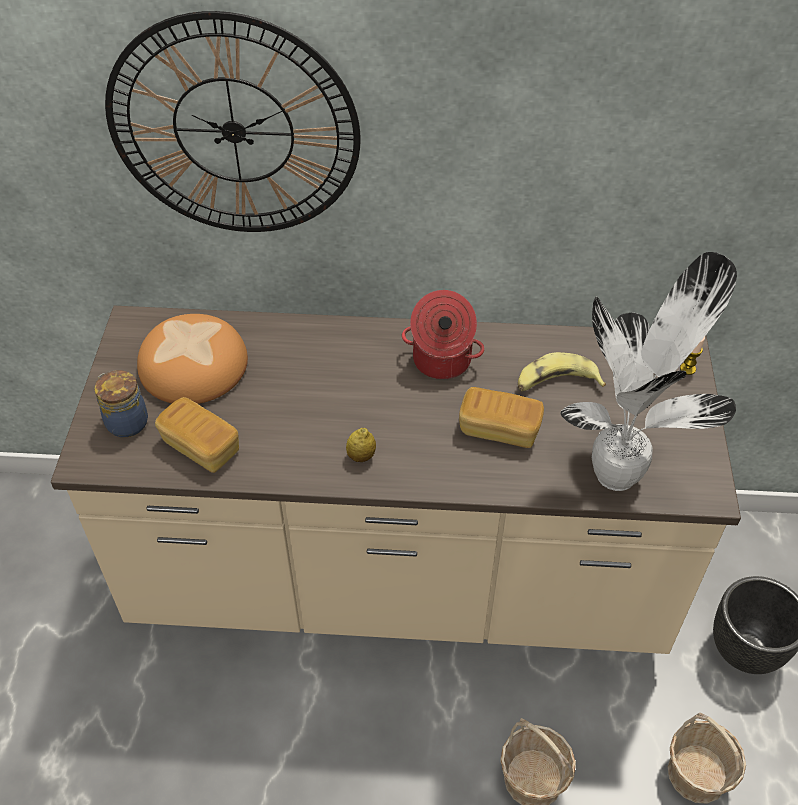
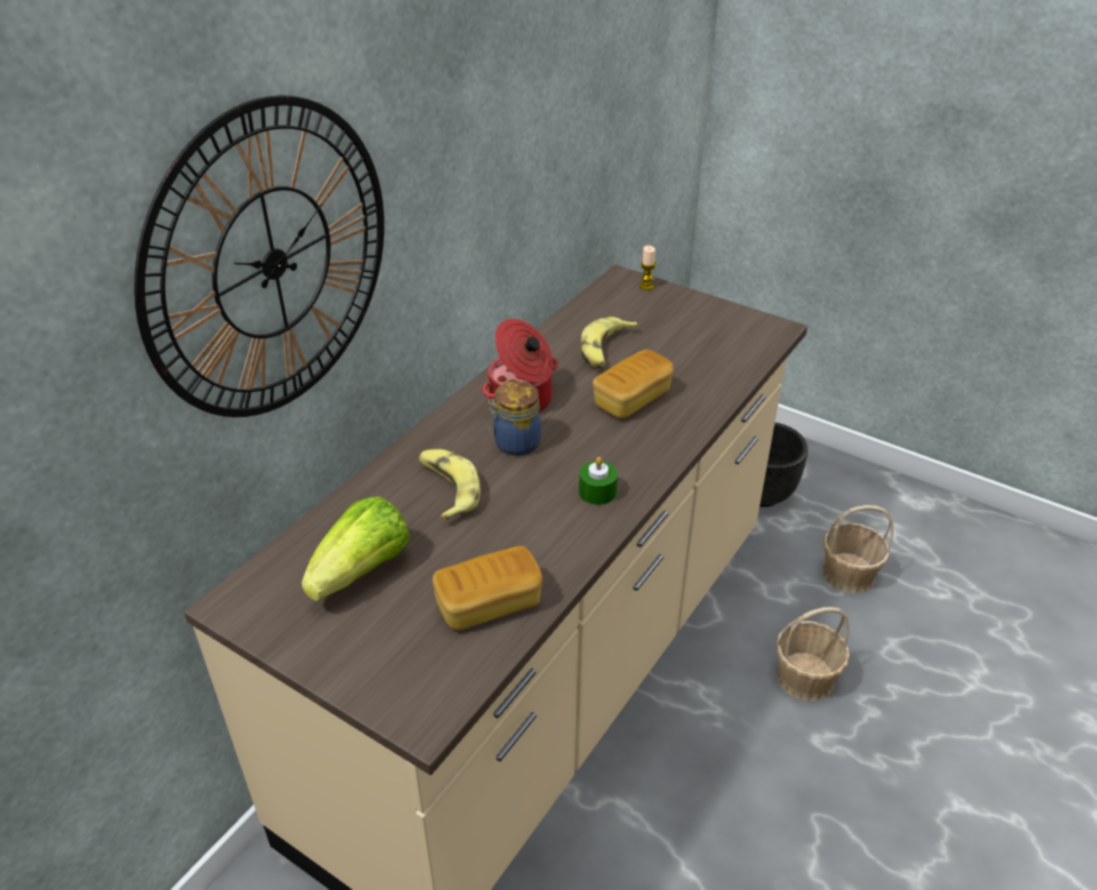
camera: 60 degrees left, 10 degrees down
jar [94,370,148,437] -> jar moved to [488,381,541,456]
bread [137,314,248,404] -> lettuce [301,496,410,601]
lemon [346,428,376,462] -> green candle [579,457,618,505]
potted plant [560,252,737,491] -> none
none -> banana [418,449,481,520]

